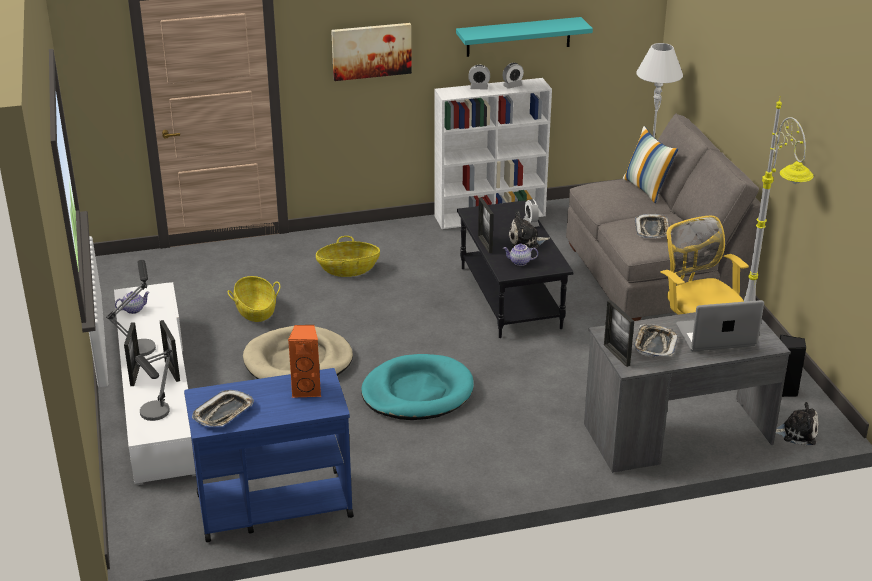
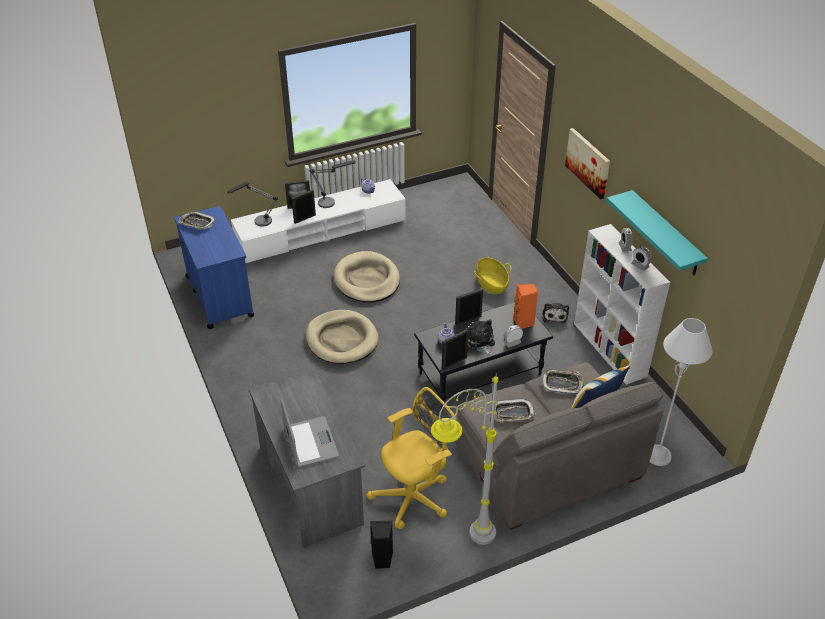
camera: 80 degrees right, 10 degrees up
basket [228,276,280,322] -> none
orange speaker [288,325,321,398] -> orange speaker moved to [514,284,538,329]
turquoise dog bed [361,354,474,420] -> beige dog bed [306,310,379,364]
picture frame [604,300,634,367] -> picture frame moved to [442,329,468,370]
tray [633,324,678,358] -> tray moved to [541,369,584,394]
plush toy [776,402,818,445] -> plush toy moved to [542,303,569,323]

